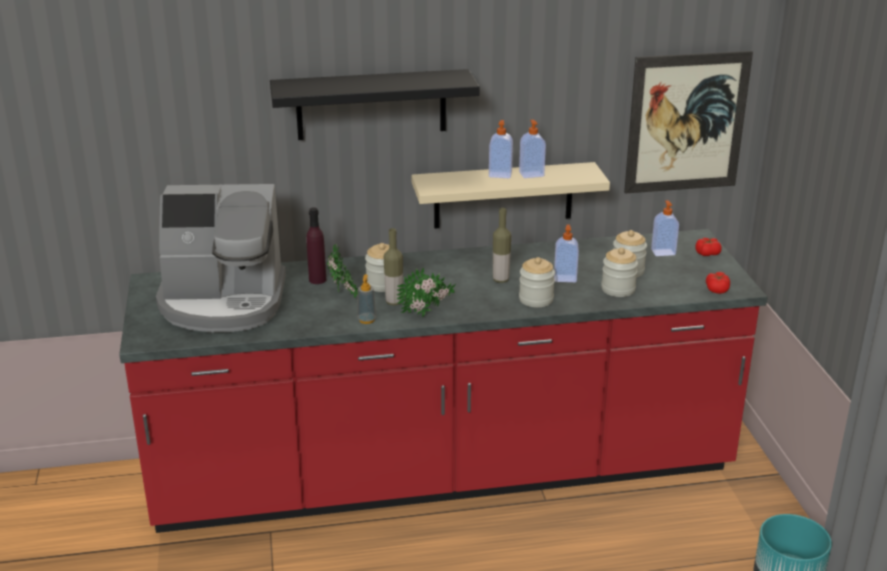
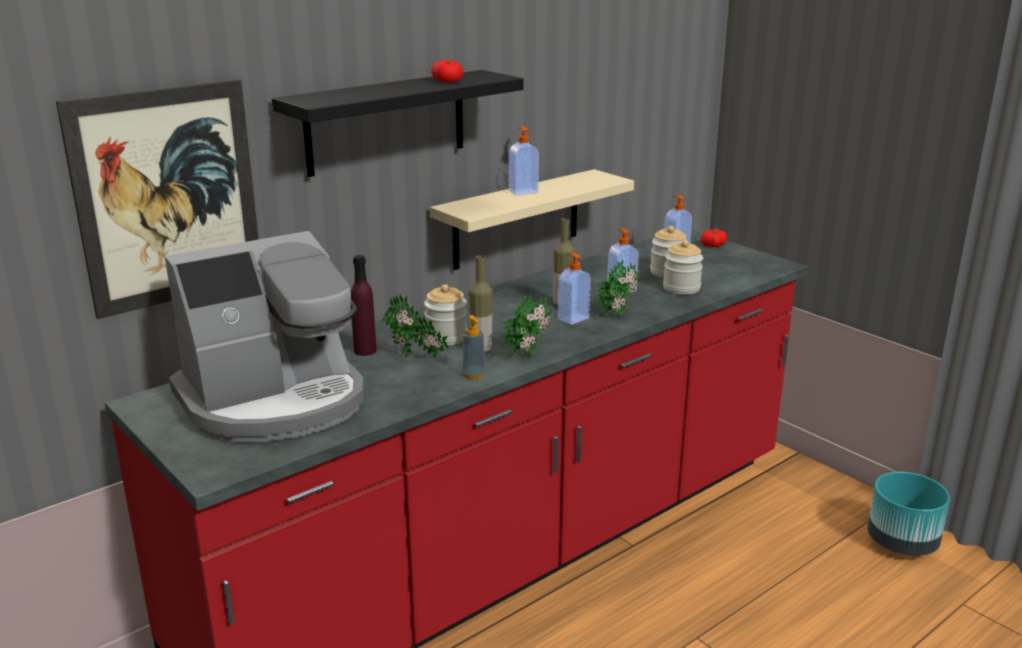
camera: 30 degrees left, 5 degrees down
soap dispenser [519,120,546,178] -> soap dispenser moved to [558,253,591,325]
jar [519,257,555,307] -> potted plant [596,260,638,317]
picture [624,51,753,194] -> picture moved to [56,79,259,319]
tomato [706,272,730,294] -> tomato moved to [431,59,463,82]

